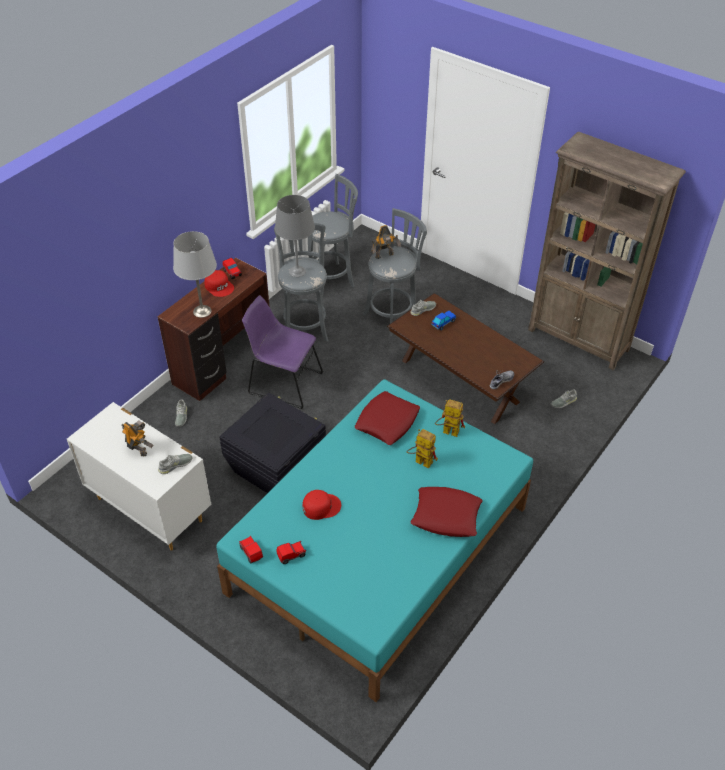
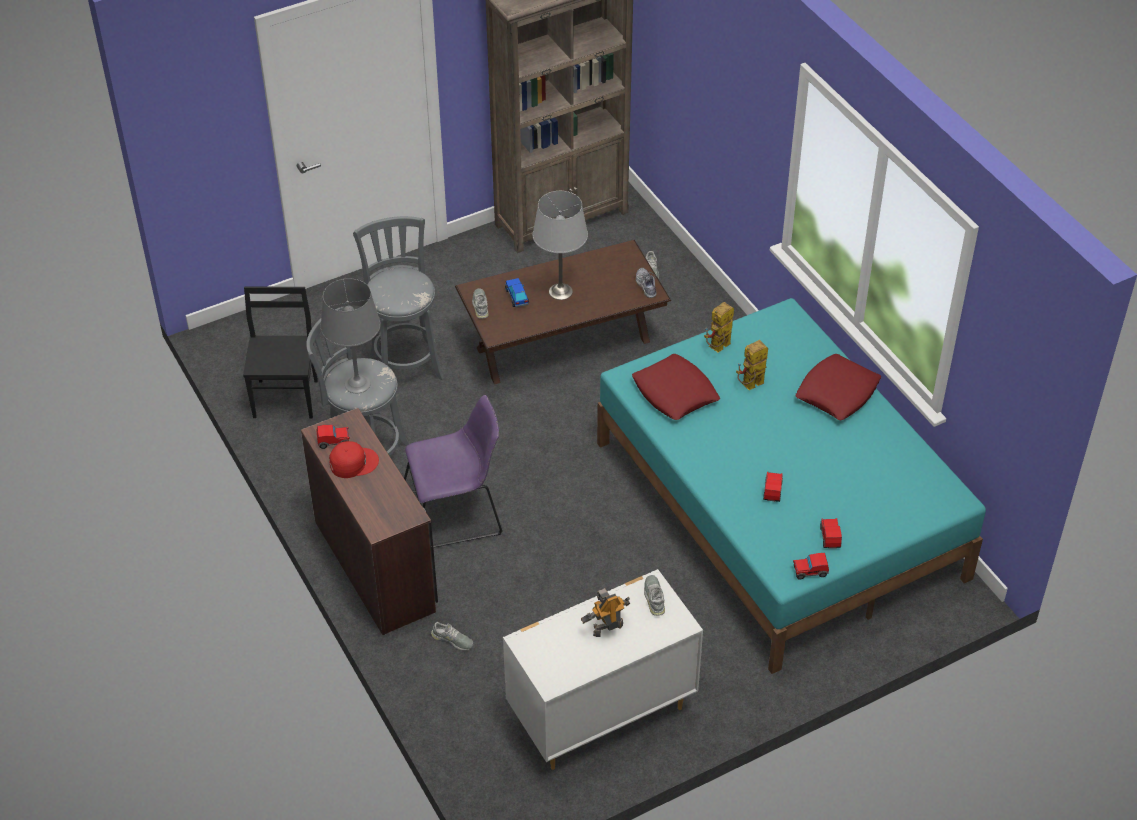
camera: 65 degrees left, 0 degrees up
grey table lamp [173,231,217,318] -> grey table lamp moved to [533,191,588,300]
black storage box [219,393,326,493] -> none
purple chair [242,295,324,409] -> purple chair turned 150 degrees counterclockwise [404,395,503,548]
red cap [303,490,341,520] -> toy car [763,472,783,502]
grey stool [309,174,358,297] -> black chair [243,287,318,418]
toy robot [371,225,401,259] -> none

